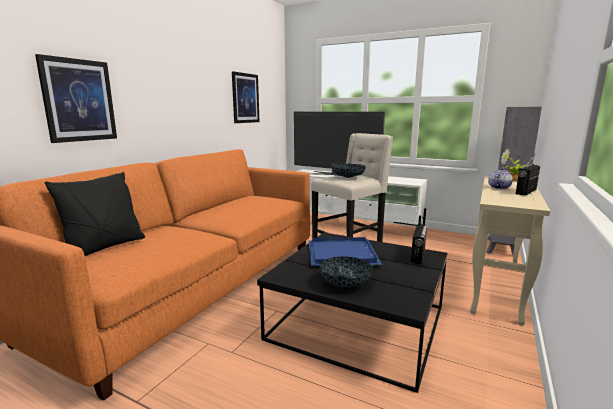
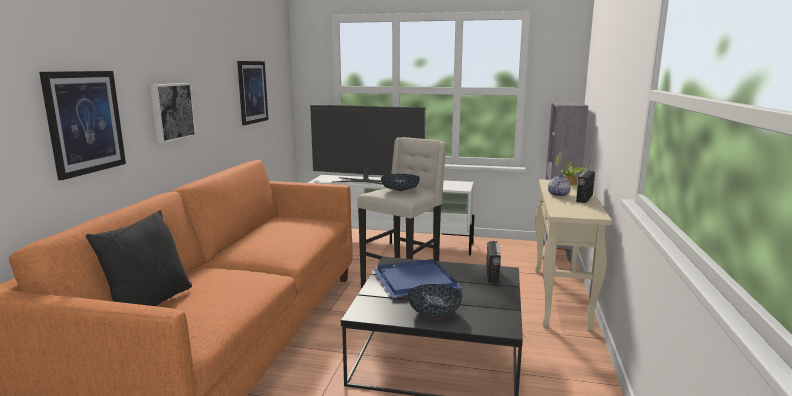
camera: 15 degrees left, 0 degrees up
none -> picture [150,83,196,143]

